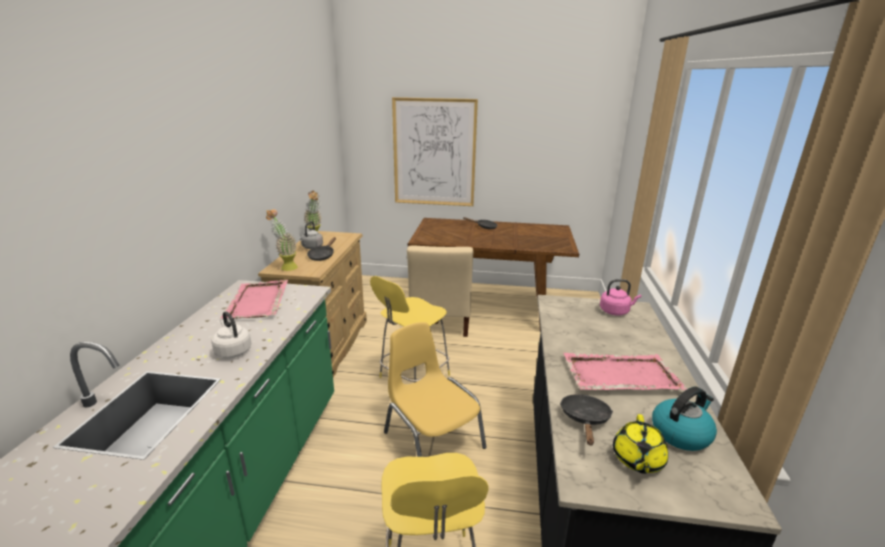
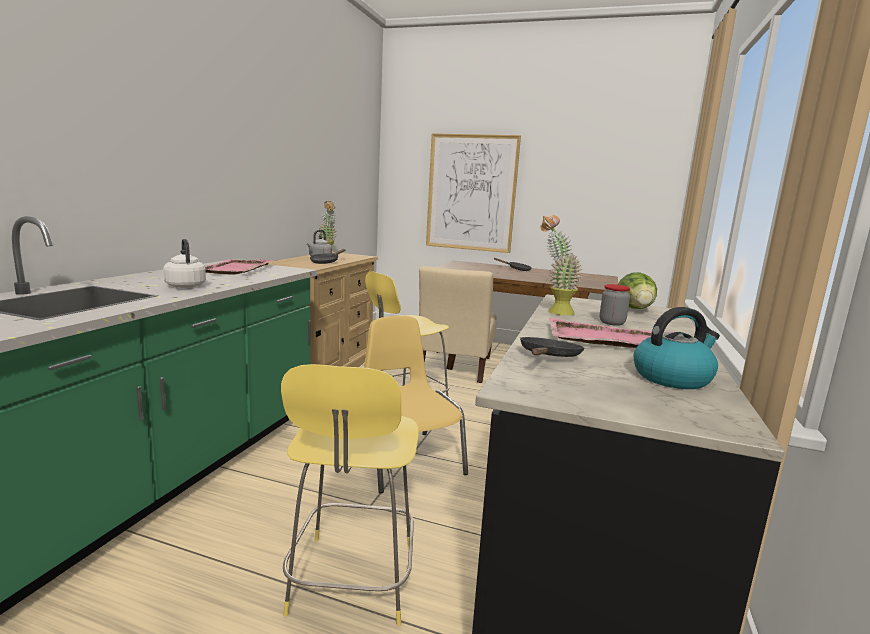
camera: 10 degrees right, 10 degrees down
potted plant [266,209,298,271] -> potted plant moved to [540,215,582,315]
pink kettle [600,279,641,316] -> lettuce [618,272,657,309]
yellow teapot [613,414,668,474] -> none
none -> jar [600,284,630,326]

